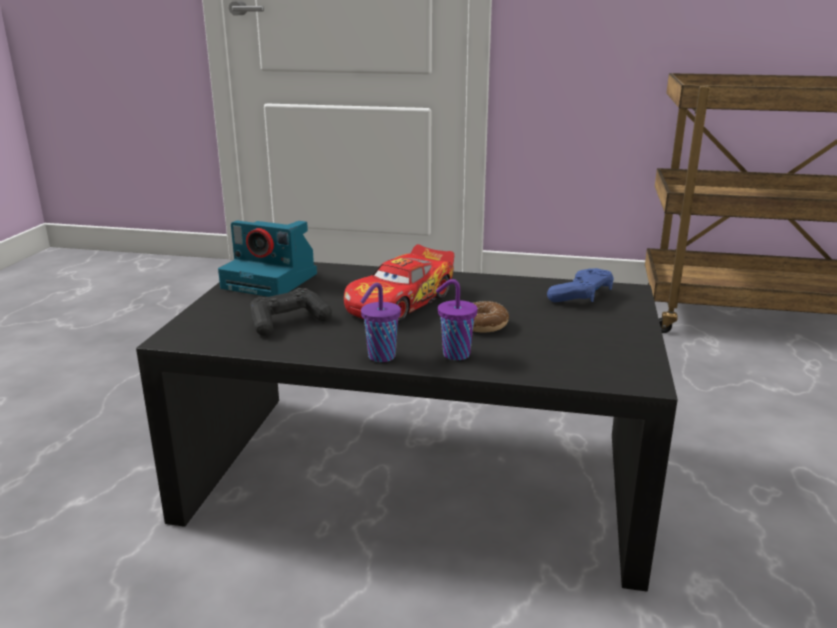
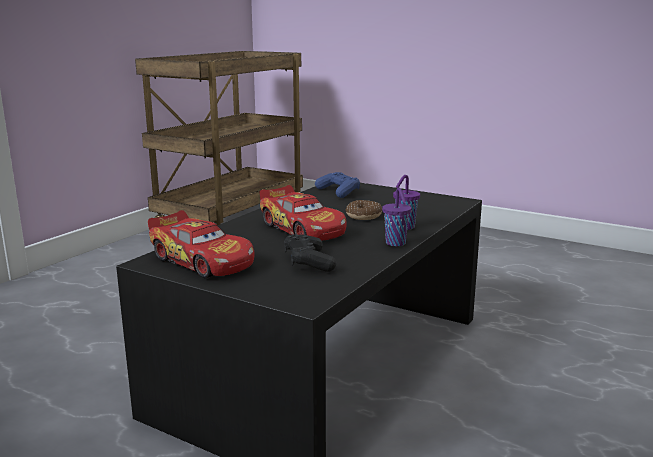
camera: 70 degrees left, 5 degrees down
camera [218,221,317,297] -> toy car [148,210,254,278]

